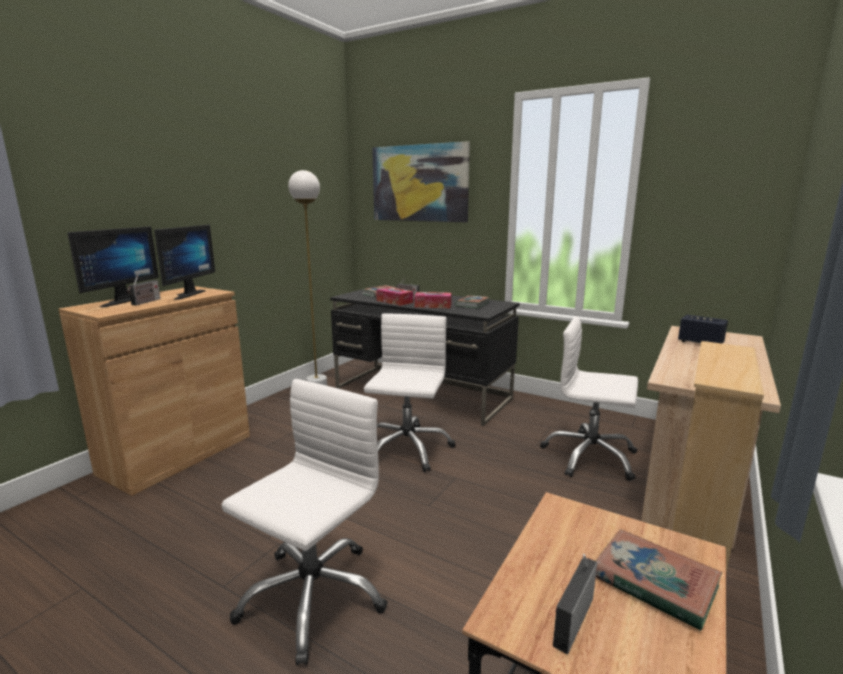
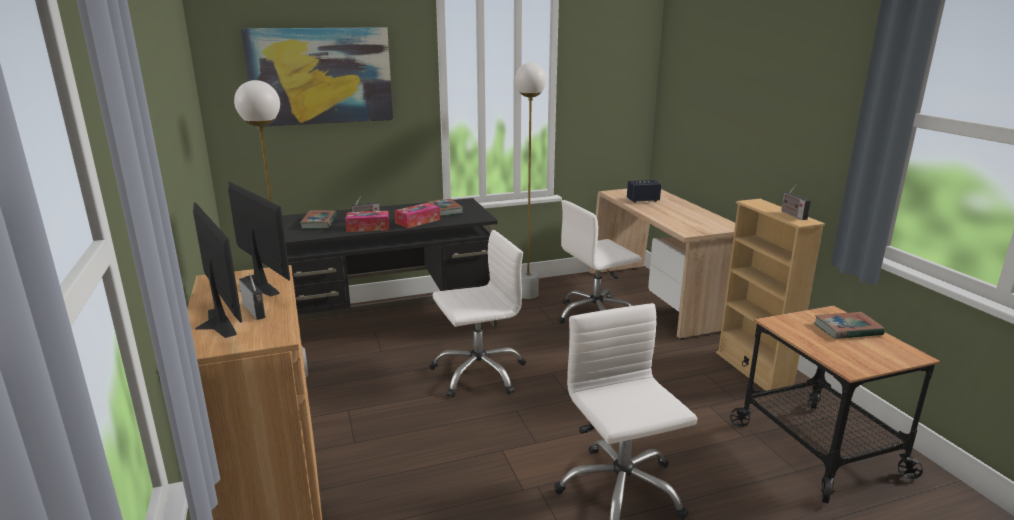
camera: 50 degrees left, 5 degrees up
white office chair [364,313,455,472] -> white office chair turned 105 degrees clockwise [430,230,526,397]
radio [553,554,597,654] -> radio moved to [781,185,811,220]
none -> white floor lamp [515,63,547,299]

